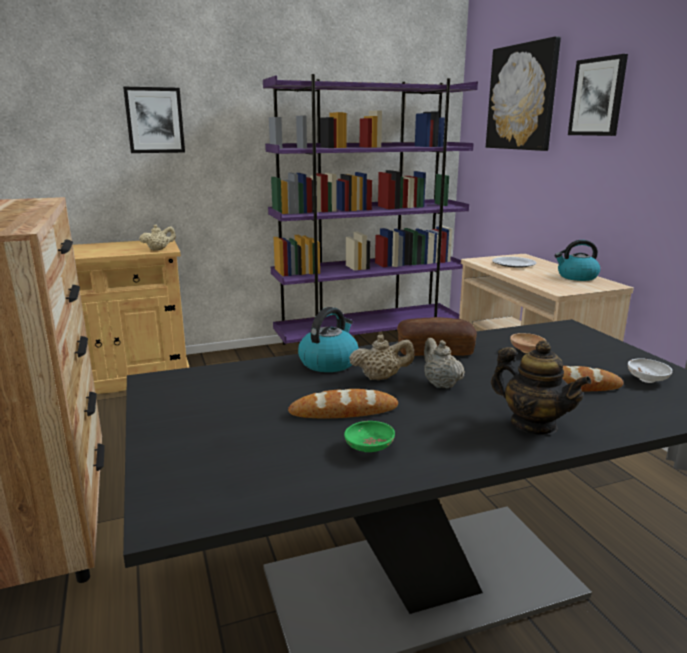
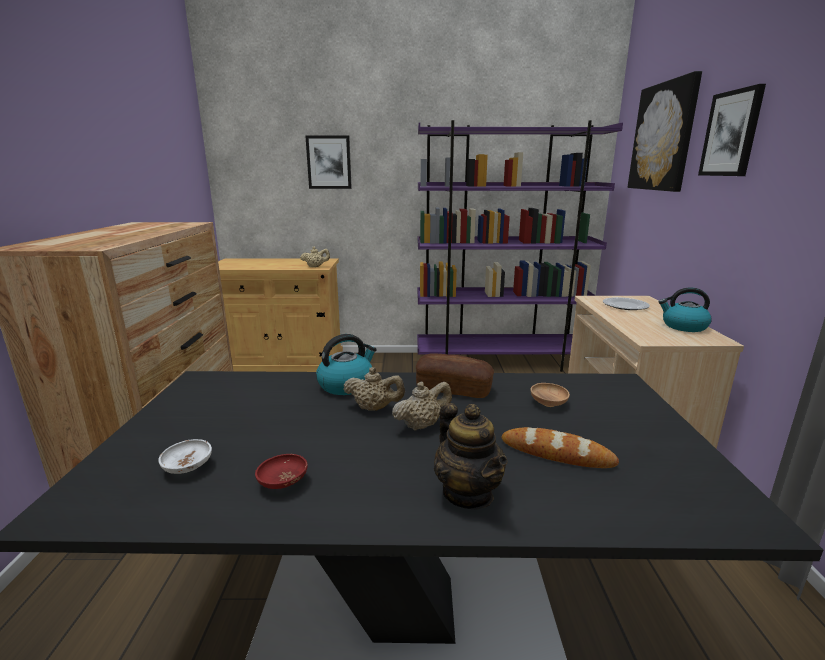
camera: 20 degrees right, 0 degrees up
bread [288,389,398,418] -> none
green bowl [344,421,395,452] -> red bowl [255,454,308,489]
beige teapot [424,338,465,389] -> beige teapot turned 60 degrees clockwise [392,382,452,431]
white bowl [628,358,673,383] -> white bowl moved to [158,439,212,474]

